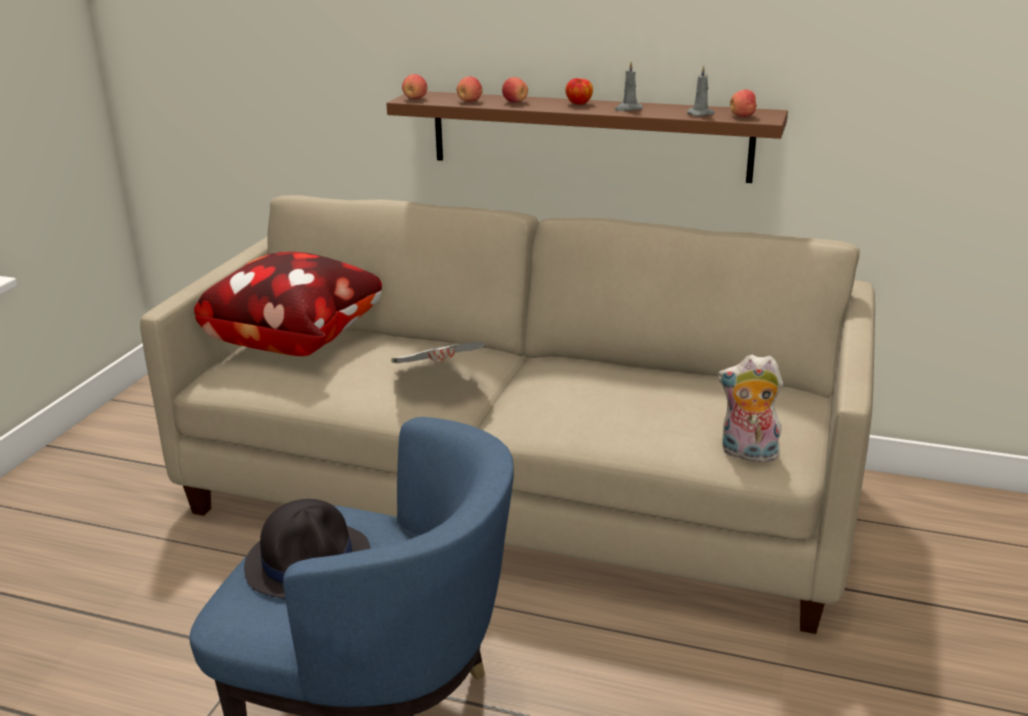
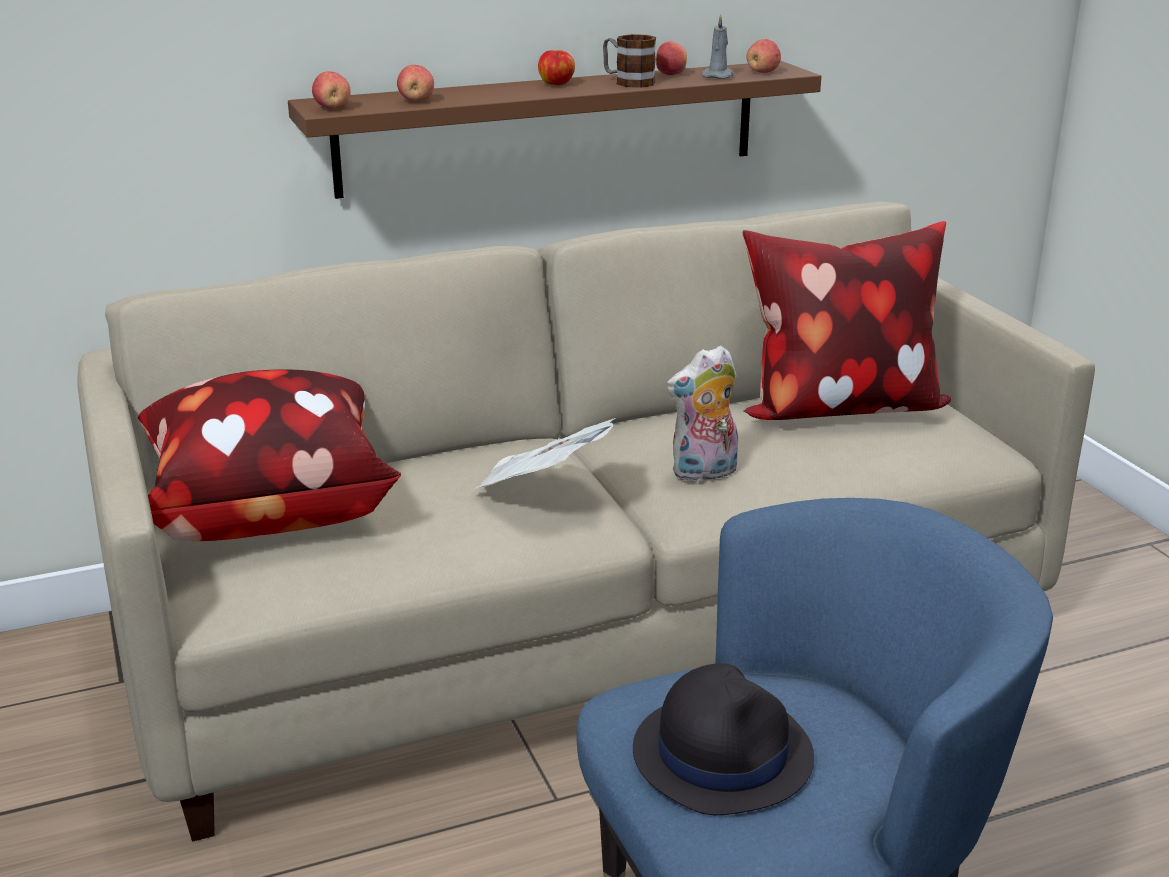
camera: 40 degrees left, 0 degrees up
apple [502,77,528,103] -> apple moved to [656,41,687,75]
grey candle [614,62,643,111] -> mug [603,34,656,88]
plush toy [718,355,783,462] -> plush toy moved to [666,345,738,482]
none -> pillow [742,221,951,420]

